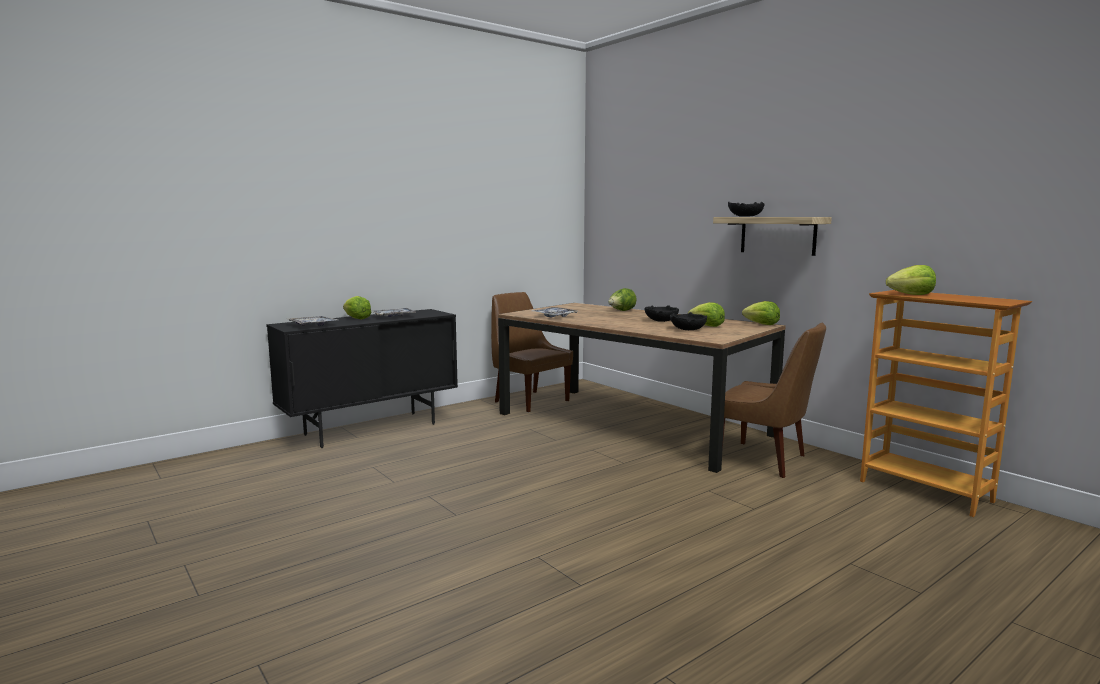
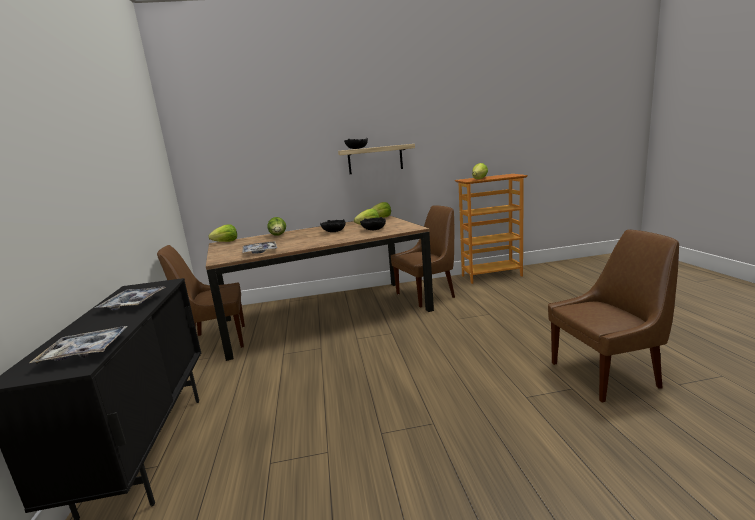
camera: 60 degrees left, 5 degrees up
lettuce [343,296,371,319] -> lettuce moved to [208,224,237,242]
none -> brown chair [548,229,679,403]

